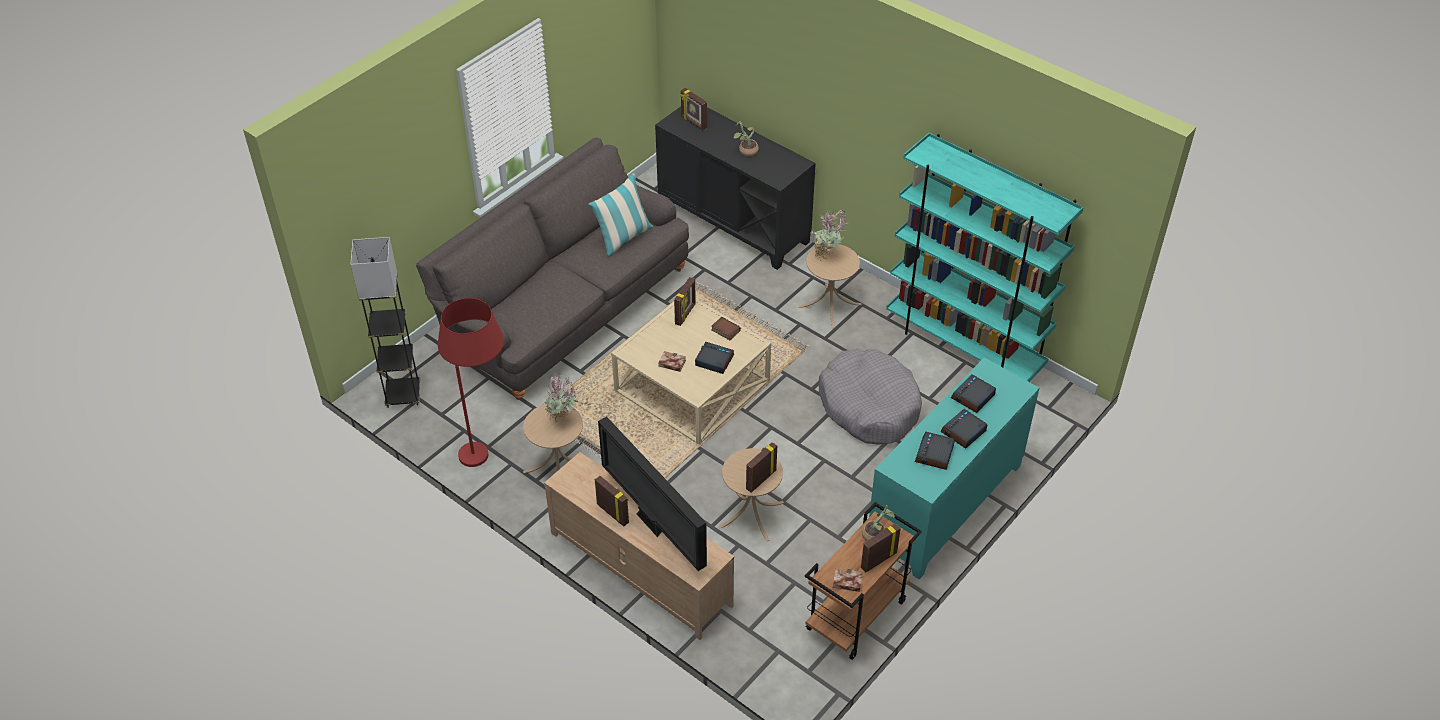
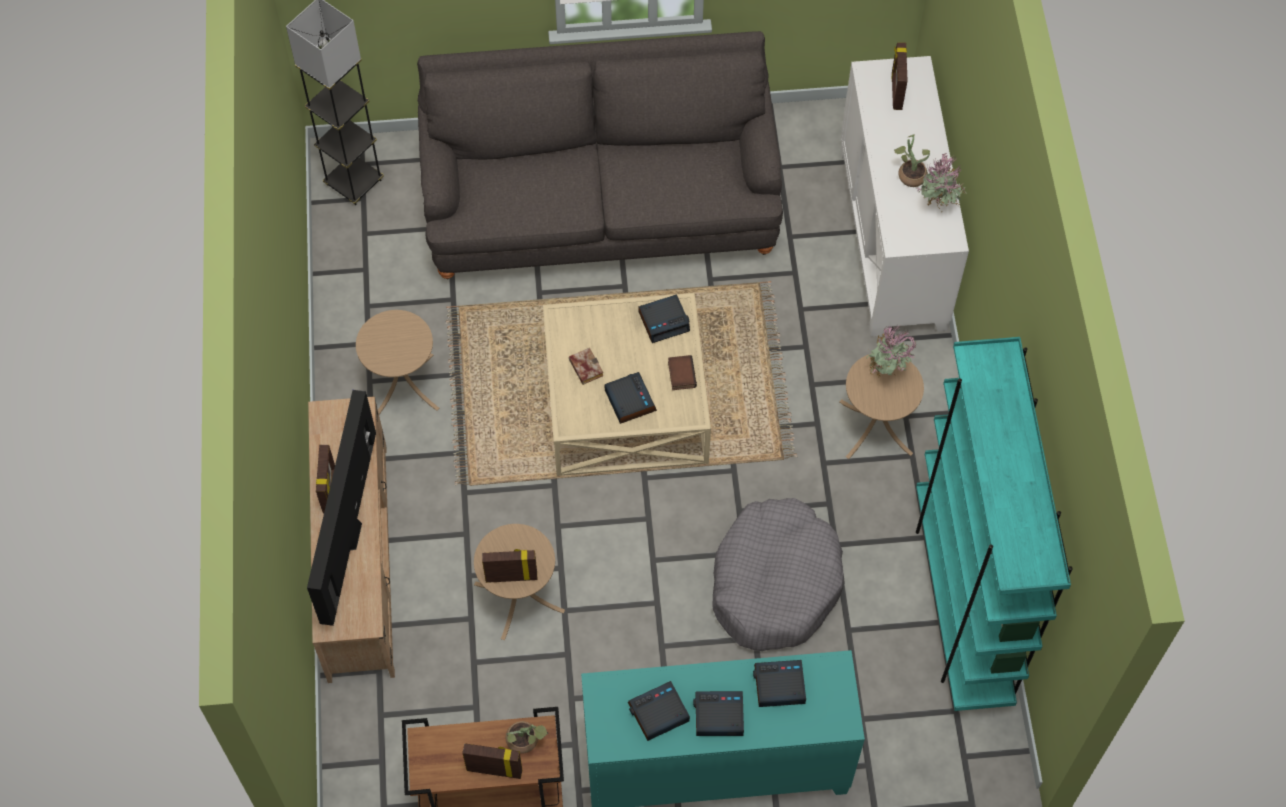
camera: 45 degrees right, 15 degrees up
red floor lamp [438,298,504,467] -> none
potted plant [543,374,578,423] -> potted plant moved to [918,153,967,209]
pillow [588,173,653,257] -> none
black cabinet [655,107,816,270] -> white cabinet [840,56,969,336]
picture frame [674,277,696,326] -> alarm clock [638,294,690,343]
book [833,568,863,592] -> none

